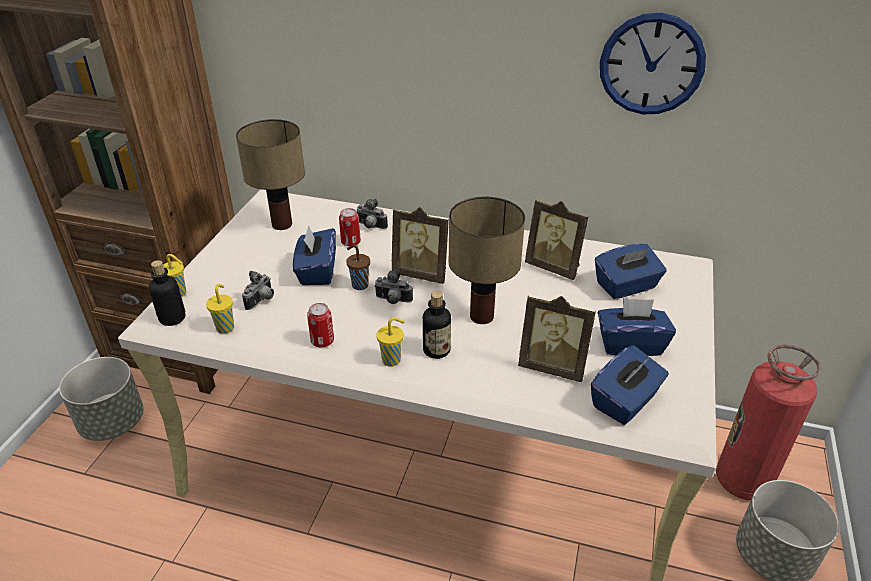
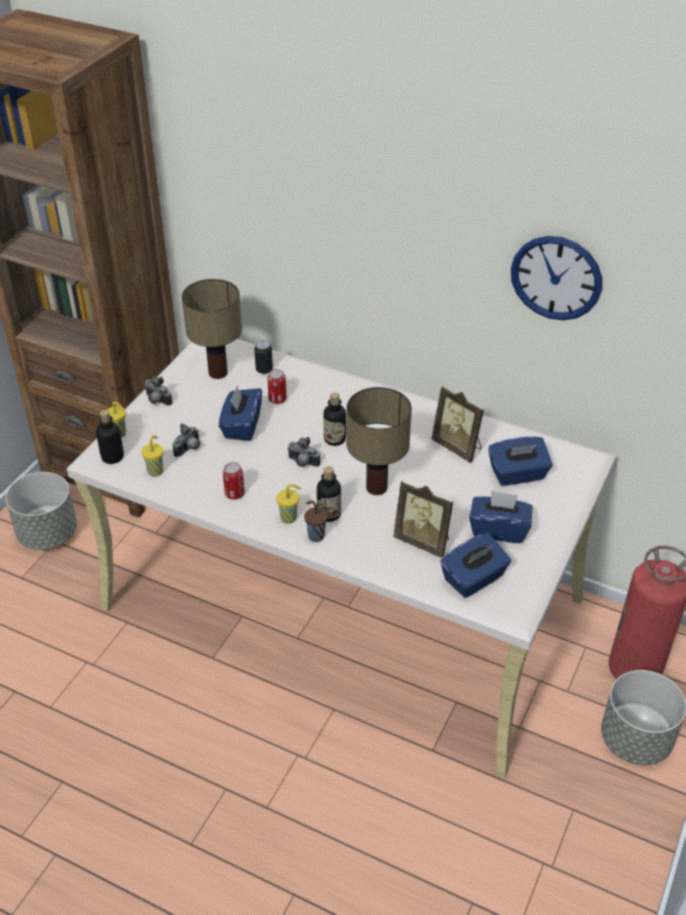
camera: 10 degrees right, 5 degrees up
brown cup [346,244,370,290] -> brown cup moved to [304,501,328,542]
camera [356,199,388,229] -> camera moved to [144,376,172,406]
picture frame [392,207,449,284] -> bottle [323,392,346,446]
none -> can [254,340,273,374]

